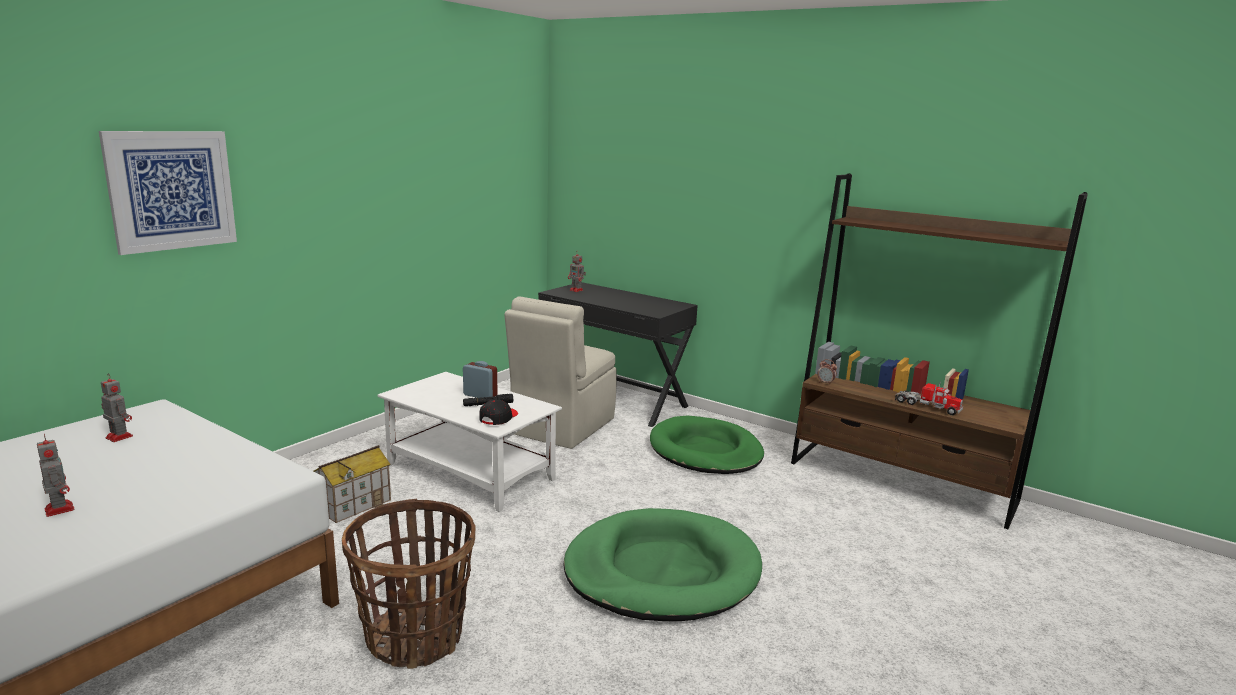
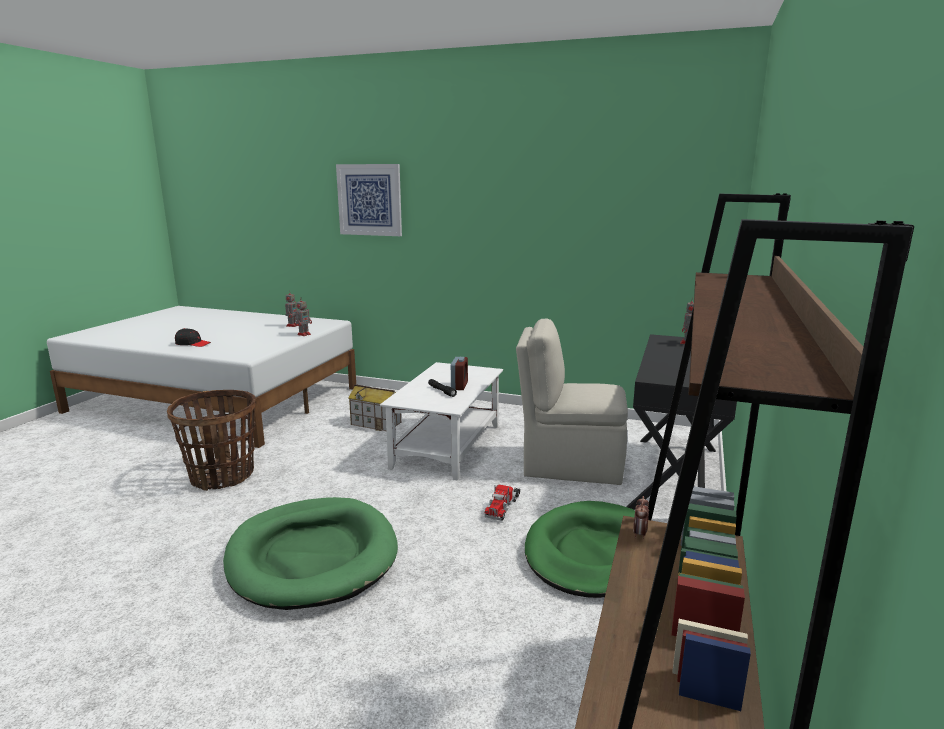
camera: 75 degrees right, 0 degrees up
toy robot [37,434,75,517] -> toy robot moved to [295,297,312,336]
black cap [479,400,518,425] -> black cap moved to [175,328,211,347]
toy truck [895,381,963,415] -> toy truck moved to [485,485,520,521]

